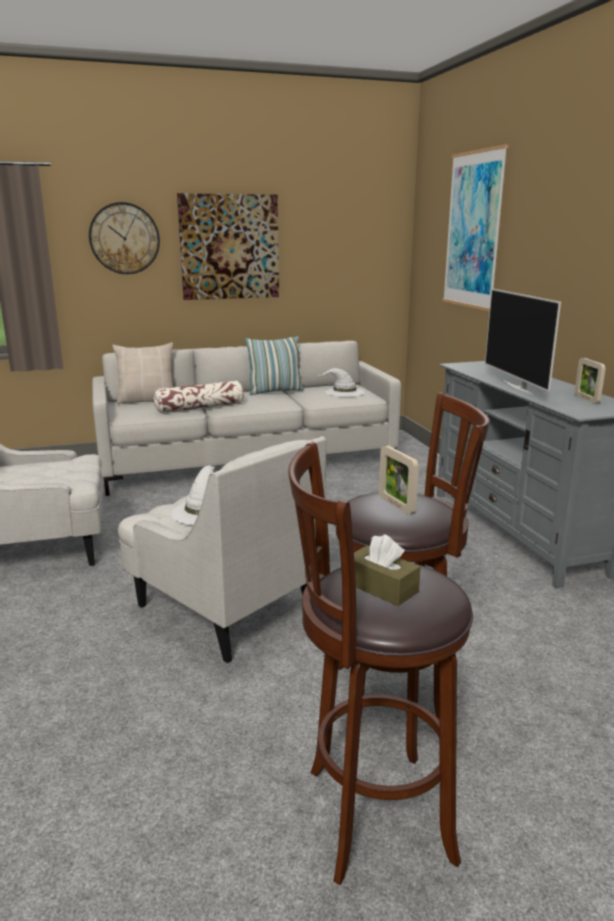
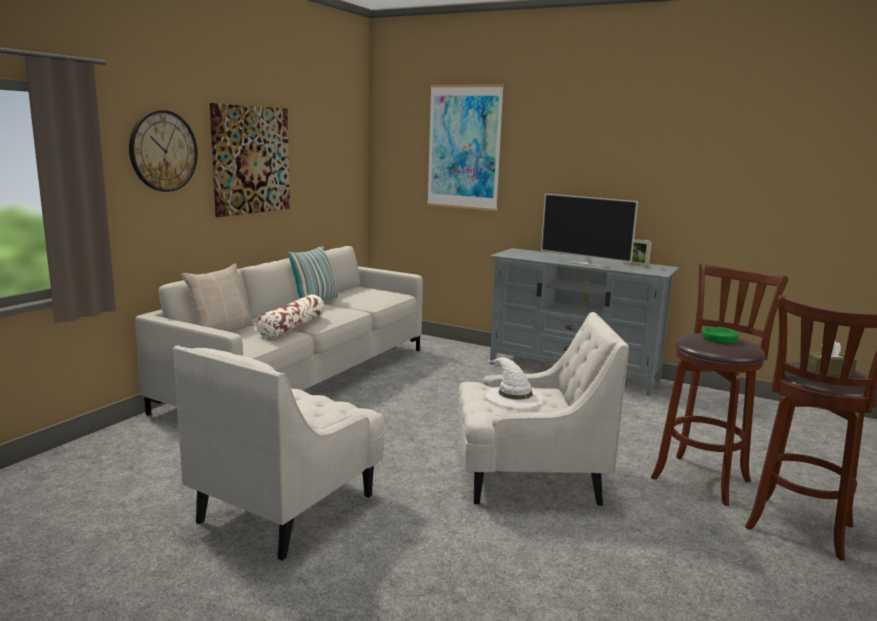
camera: 45 degrees left, 5 degrees down
white hat [320,368,365,397] -> none
picture frame [379,445,419,515] -> green bowl [702,327,738,344]

